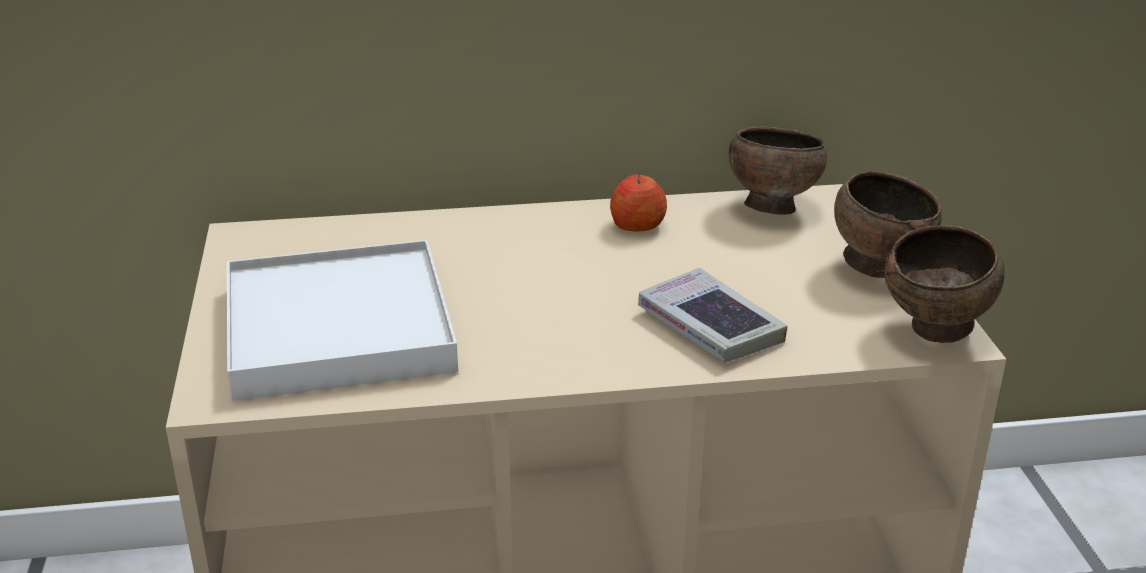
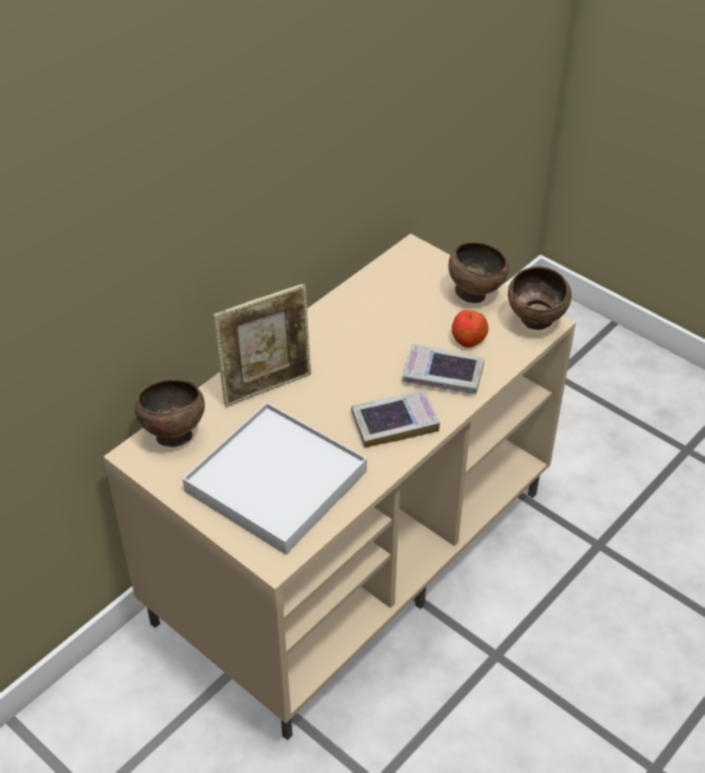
camera: 40 degrees left, 15 degrees up
apple [610,173,667,231] -> apple moved to [452,310,488,348]
brown bowl [729,126,827,215] -> brown bowl moved to [135,379,205,447]
none -> picture frame [213,283,311,407]
none -> book [351,390,440,448]

